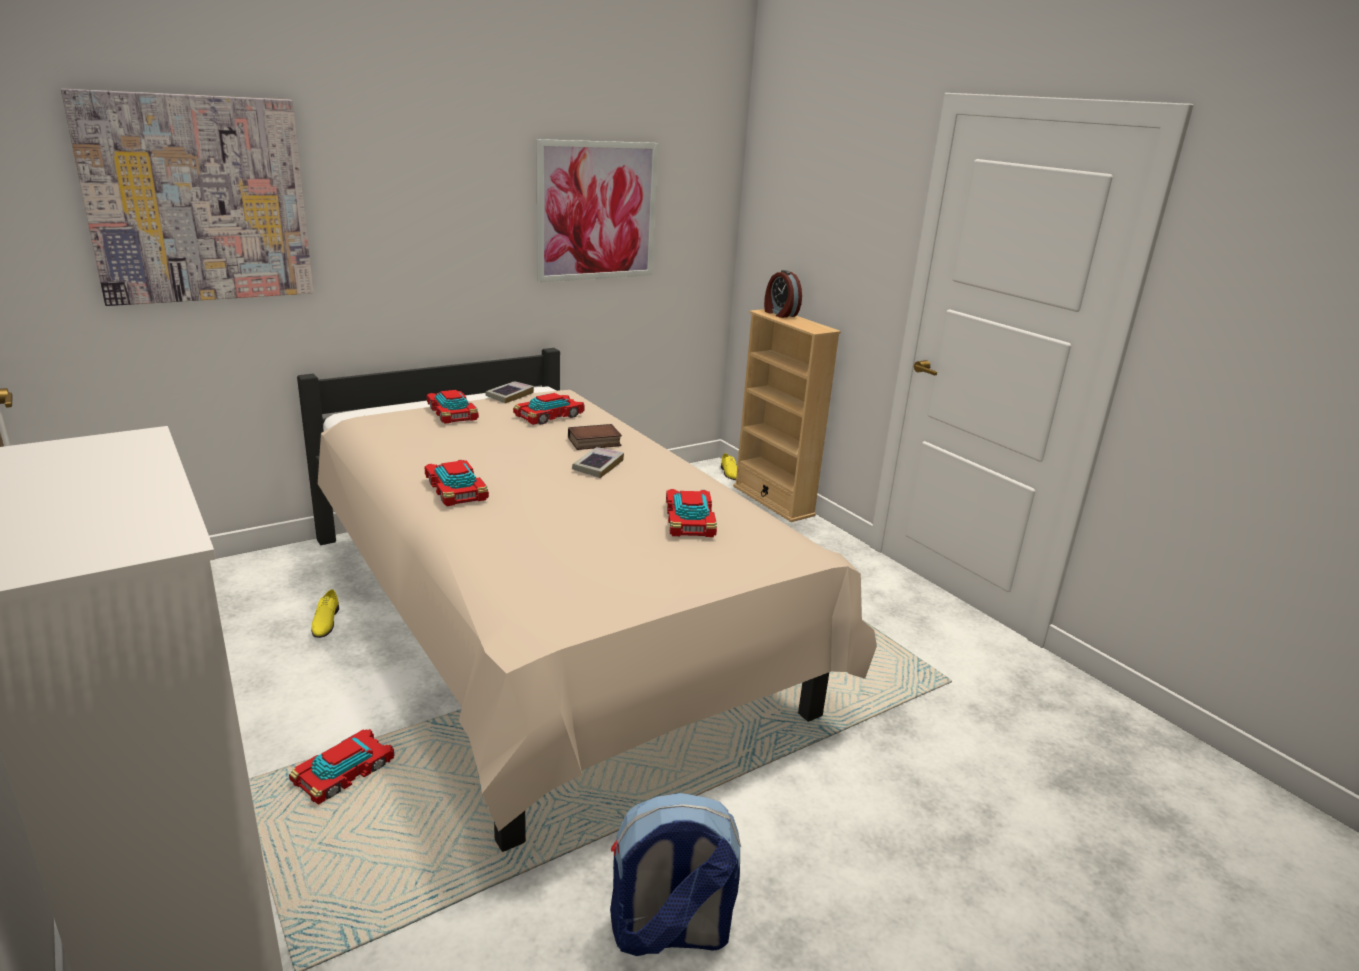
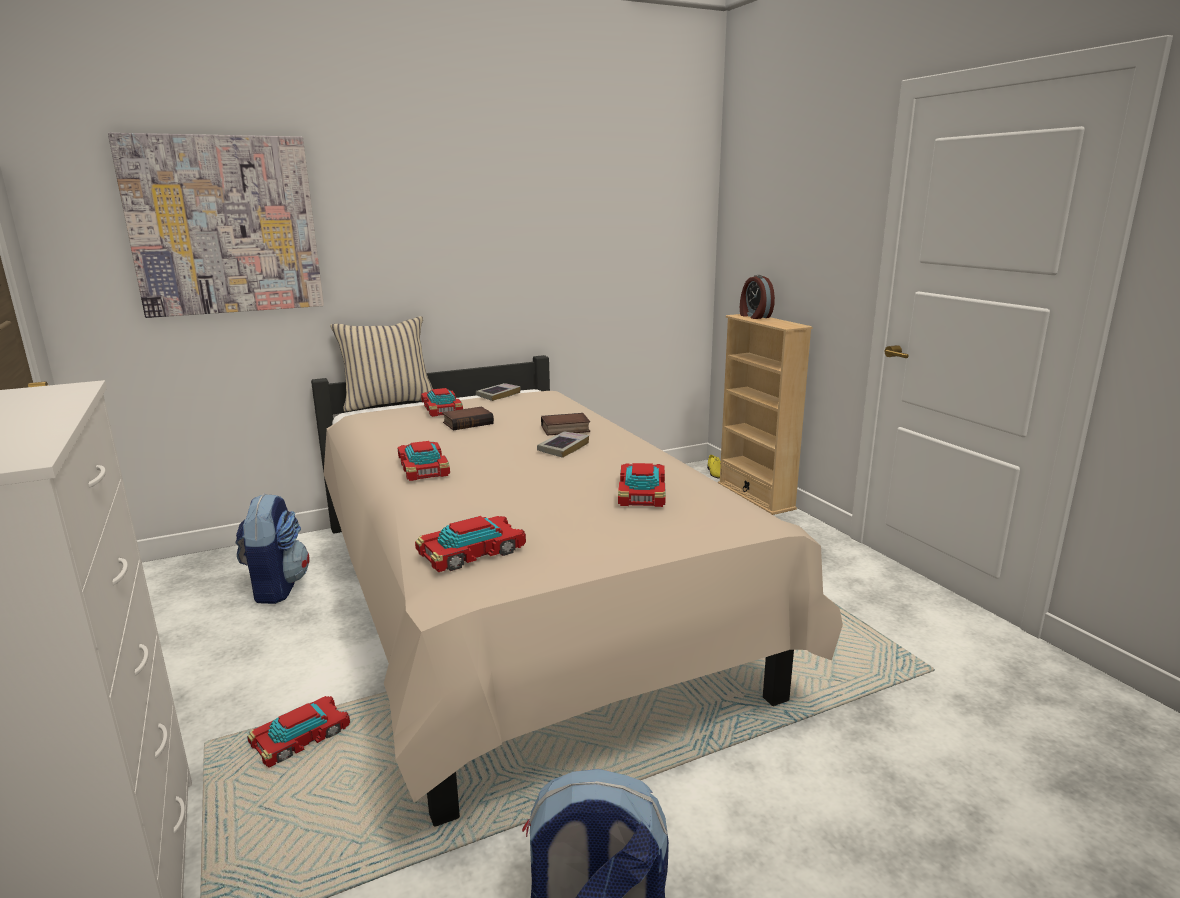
camera: 10 degrees right, 5 degrees down
yellow shoe [311,590,339,638] -> none
toy car [513,393,585,425] -> toy car moved to [415,516,526,572]
picture [537,139,658,282] -> none
none -> backpack [235,493,310,604]
none -> beige pillow [330,316,433,412]
none -> book [442,406,494,430]

